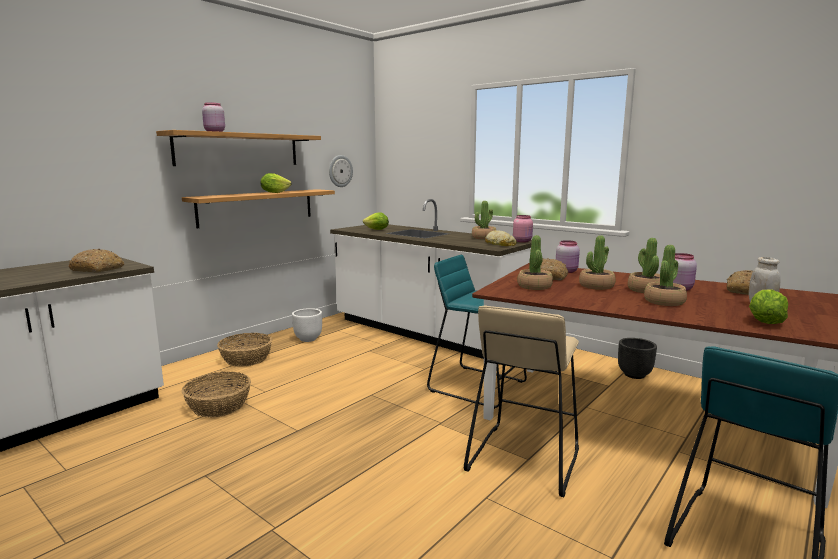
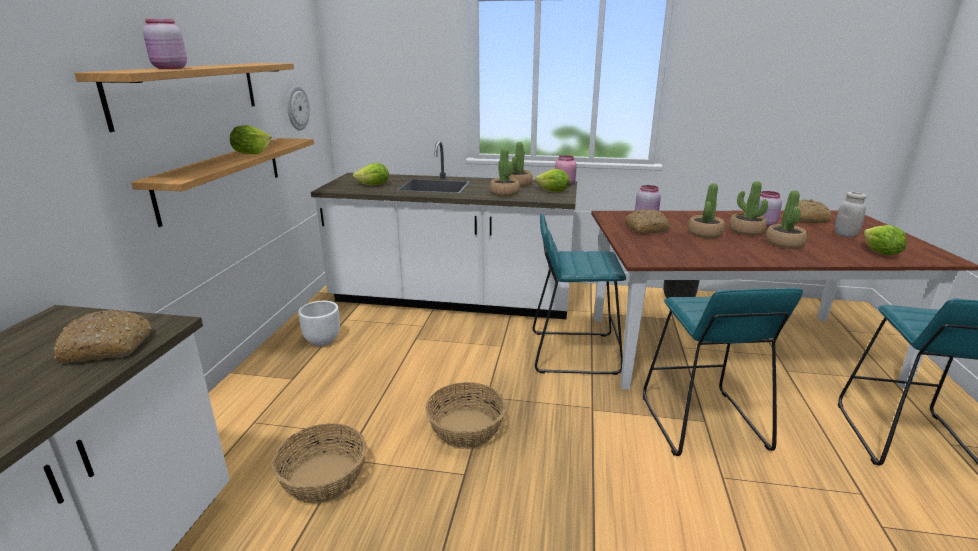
camera: 30 degrees left, 10 degrees up
basket [217,333,272,367] -> basket moved to [425,382,506,449]
beige stool [464,305,579,497] -> turquoise stool [643,288,803,456]
bread [485,230,517,246] -> lettuce [535,169,570,192]
potted plant [517,235,553,290] -> potted plant moved to [490,148,520,196]

